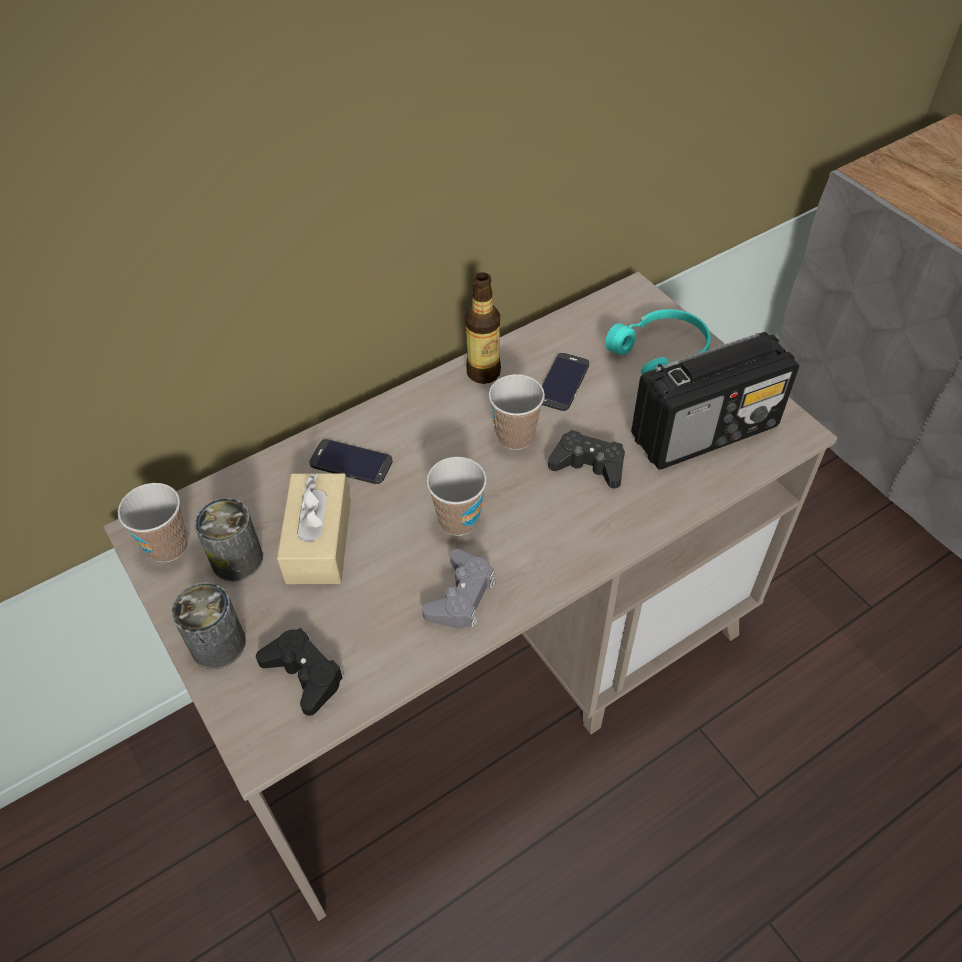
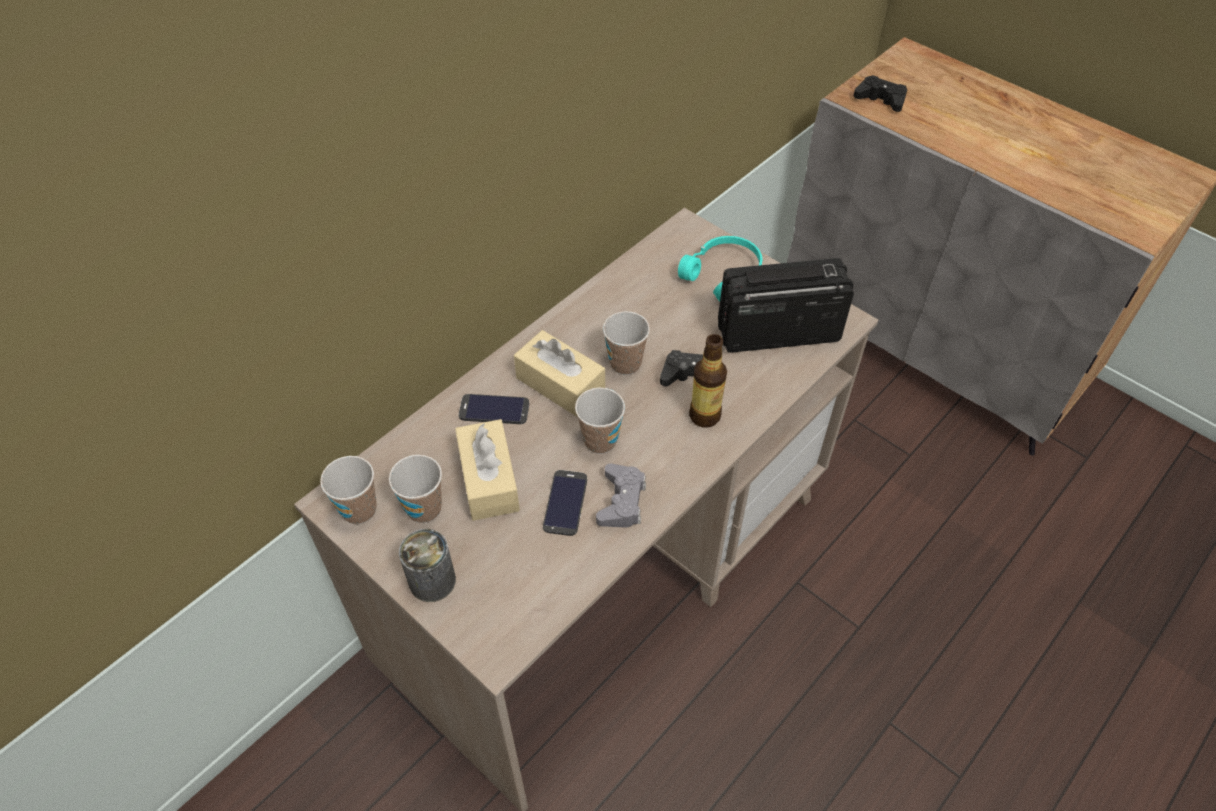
camera: 15 degrees left, 0 degrees up
can [194,498,263,581] -> cup [388,455,442,523]
black game controller [256,628,344,716] -> black game controller moved to [853,75,907,112]
bottle [465,272,501,384] -> bottle moved to [689,334,727,427]
phone [542,353,589,411] -> phone moved to [543,470,587,536]
radio [631,332,799,470] -> radio turned 150 degrees counterclockwise [718,258,854,353]
none -> beige tissue box [514,330,605,417]

